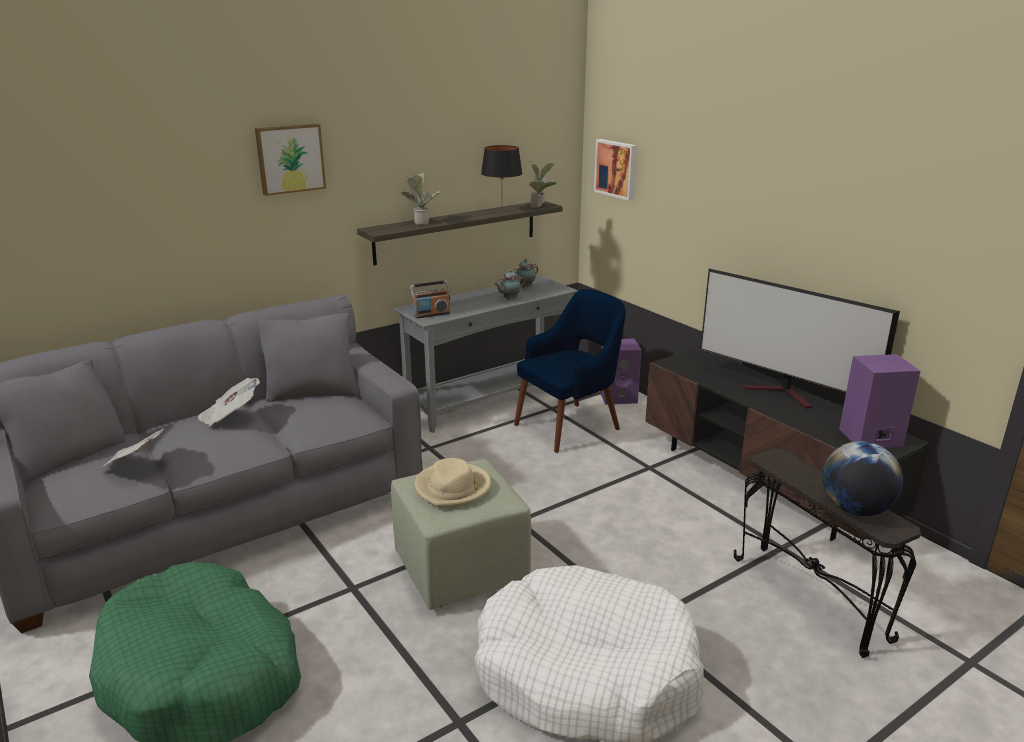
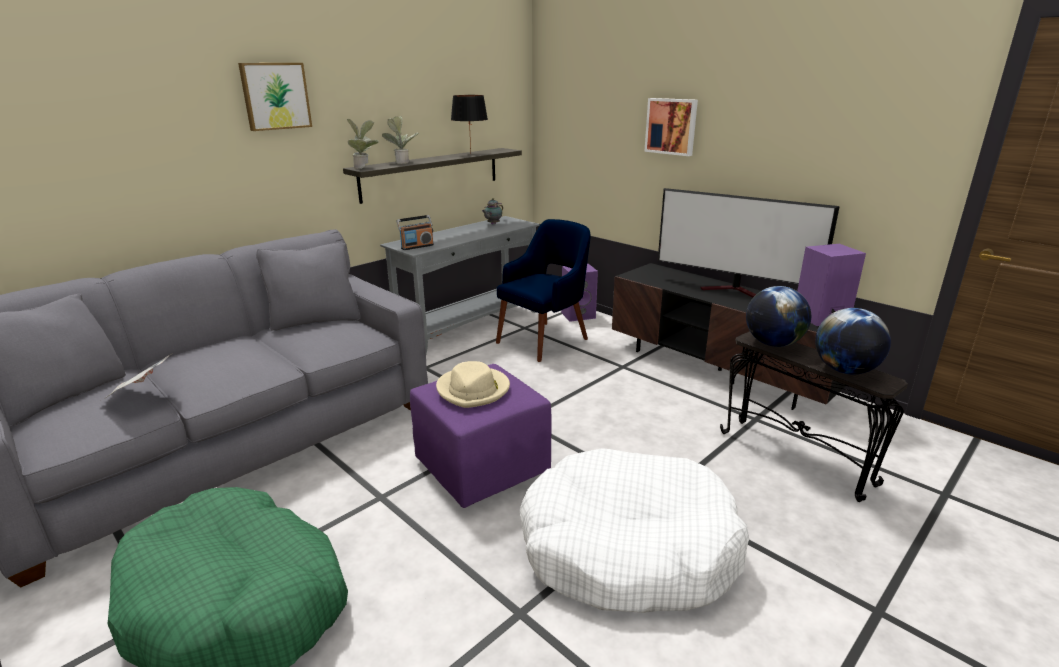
camera: 10 degrees left, 0 degrees up
newspaper [198,378,260,427] -> none
green ottoman [391,459,531,610] -> purple ottoman [410,364,552,508]
teapot [494,270,526,300] -> none
potted plant [529,161,557,208] -> potted plant moved to [347,119,379,169]
picture [594,139,637,200] -> picture moved to [644,98,698,156]
none -> globe [746,286,811,347]

